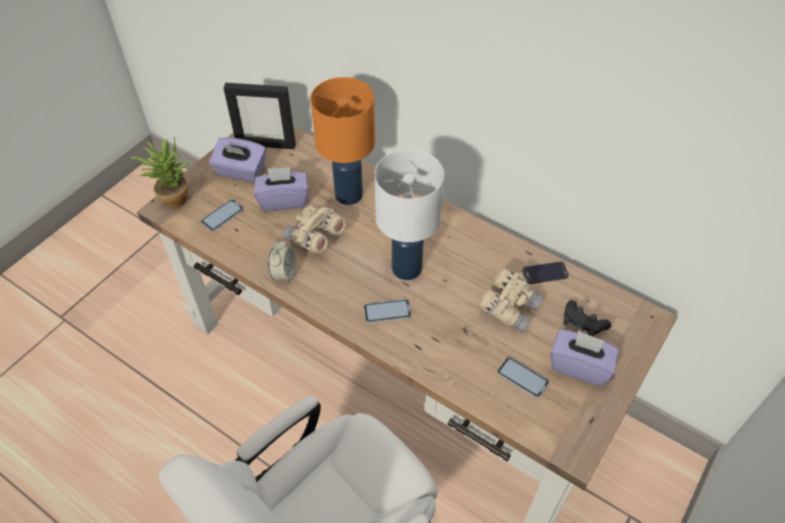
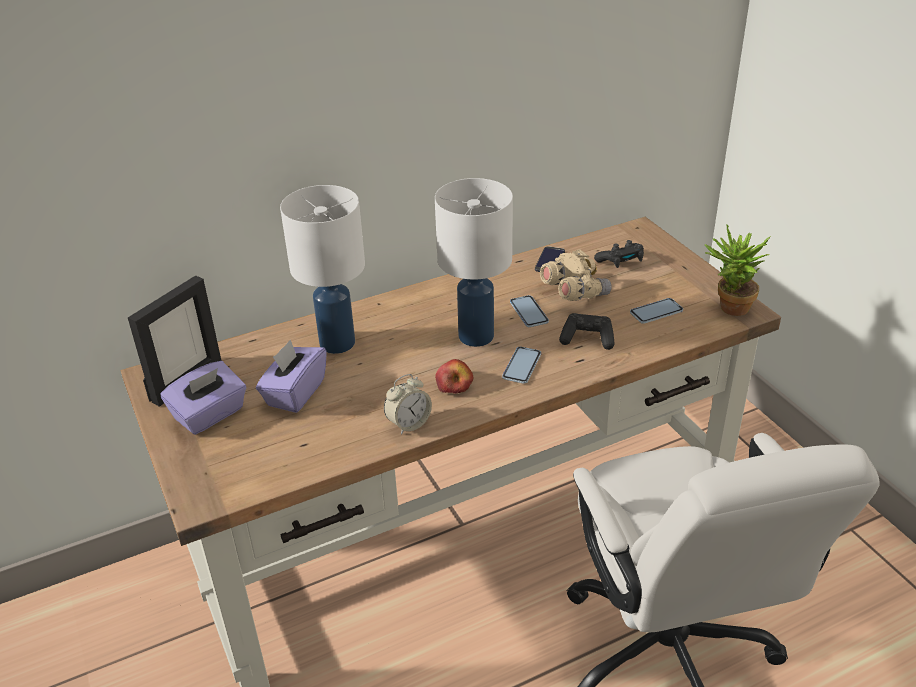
camera: 60 degrees left, 15 degrees down
potted plant [131,137,189,208] -> potted plant moved to [705,225,771,316]
phone [201,199,244,231] -> phone moved to [510,295,549,327]
alarm clock [268,240,296,283] -> alarm clock turned 105 degrees clockwise [384,374,432,435]
beige binoculars [283,205,346,253] -> none
orange table lamp [310,77,375,205] -> white table lamp [280,185,365,354]
purple tissue box [550,329,619,386] -> none
none -> apple [435,359,474,394]
none -> black game controller [559,313,614,350]

